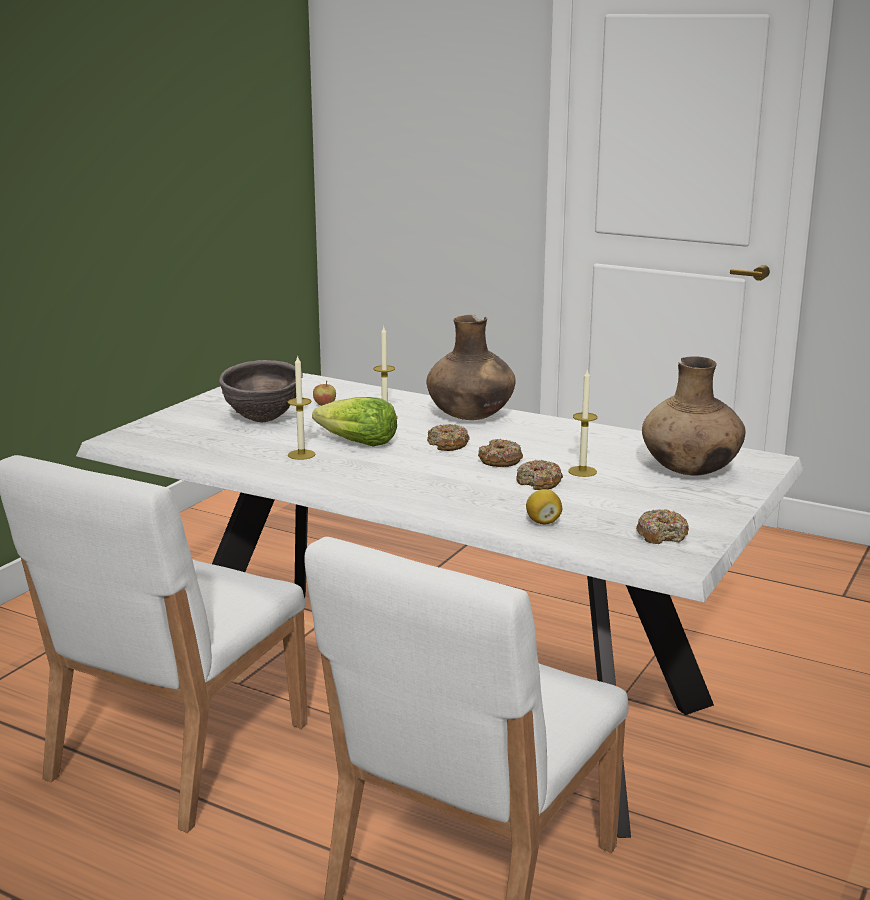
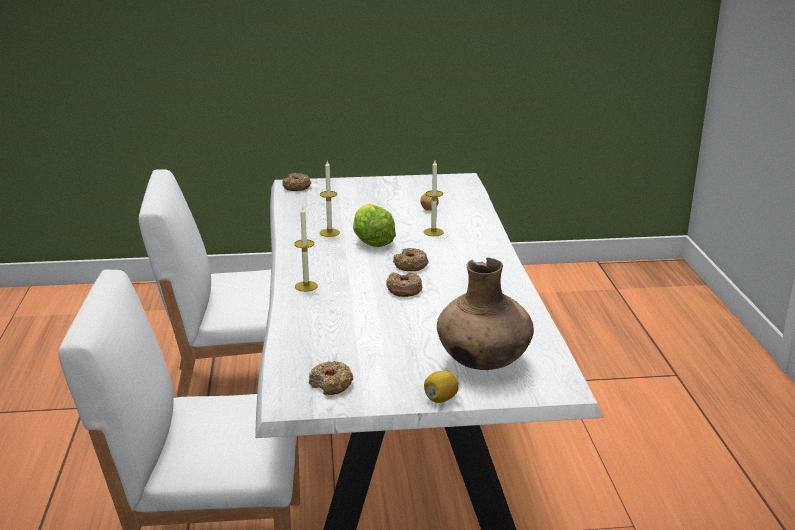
camera: 55 degrees right, 5 degrees up
brown bowl [219,360,303,422] -> none
brown vase [427,315,516,420] -> none
donut [516,460,563,490] -> donut moved to [282,173,311,191]
lemon [526,489,562,525] -> lemon moved to [424,371,459,403]
candle [568,368,598,477] -> candle moved to [294,207,318,292]

